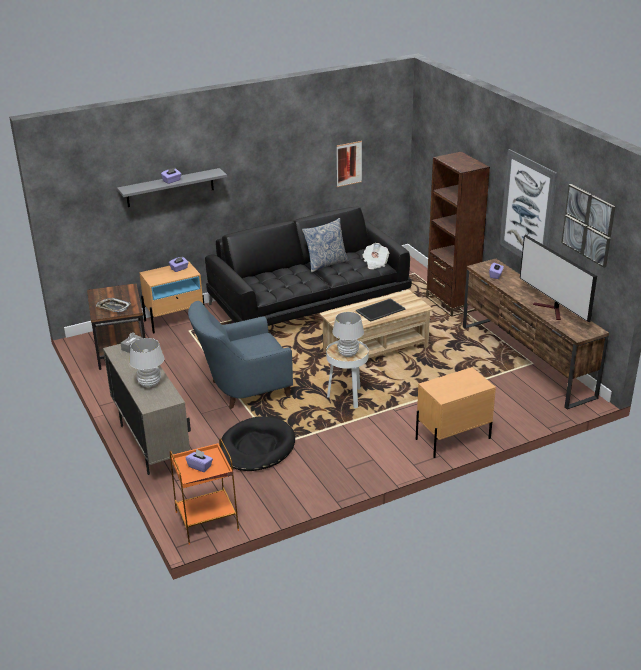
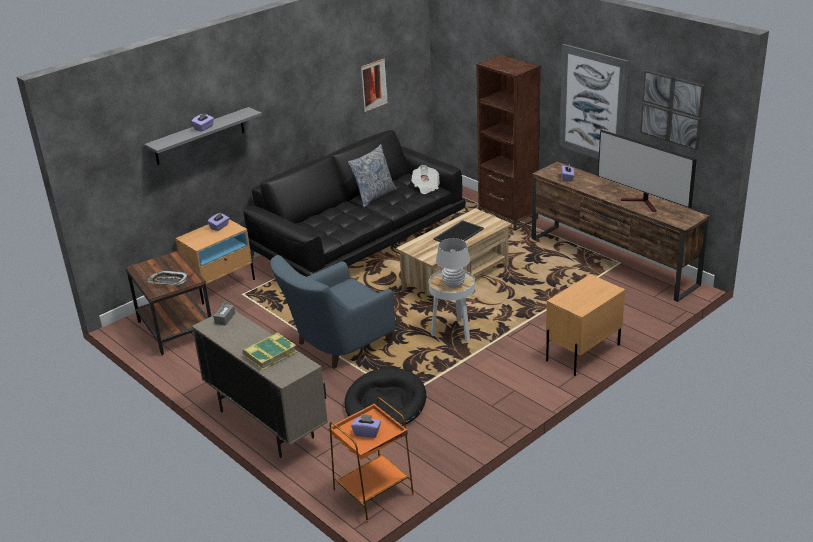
camera: 15 degrees left, 0 degrees up
white table lamp [129,338,164,388] -> book [243,333,297,370]

